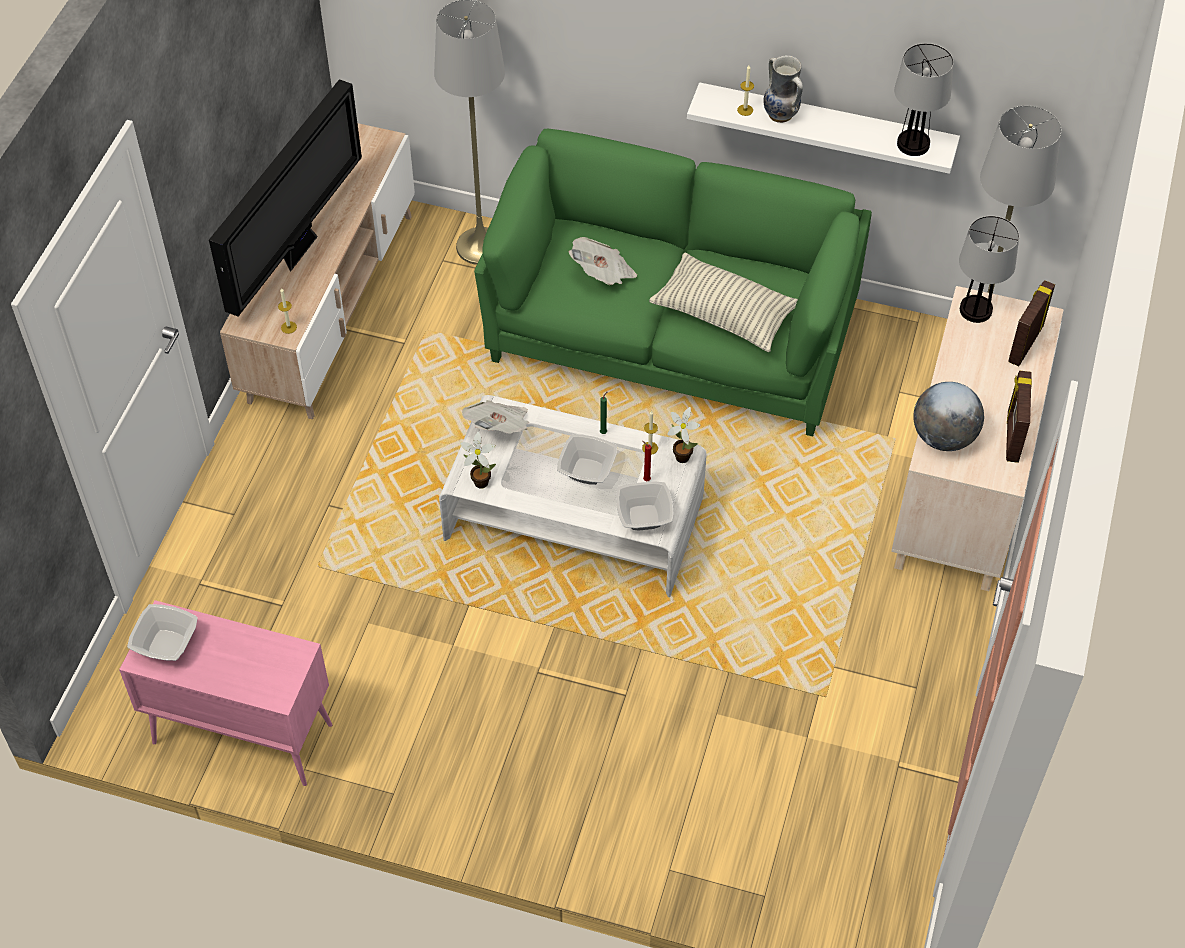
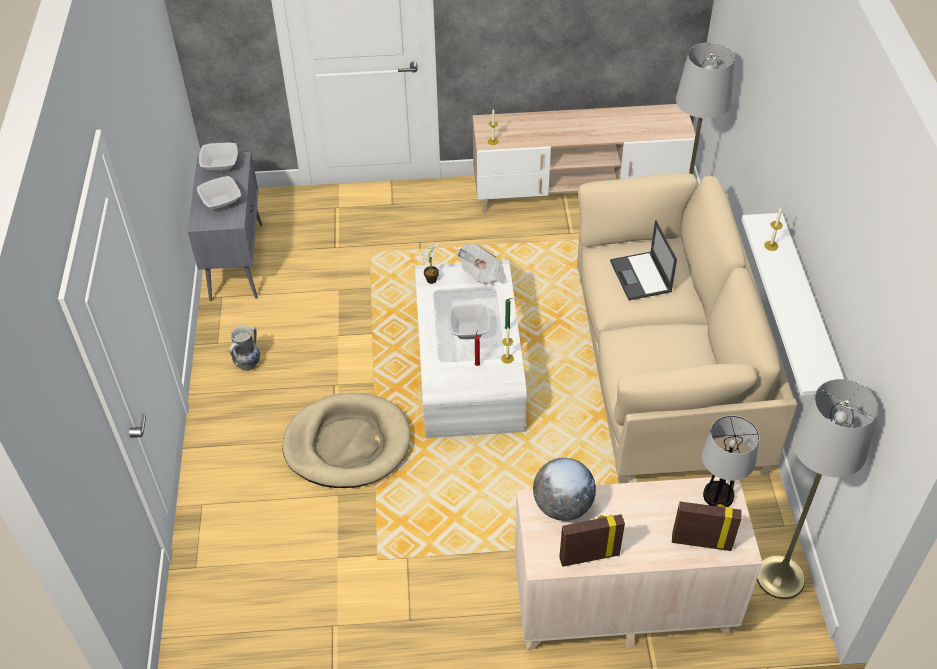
camera: 70 degrees right, 5 degrees down
pink cabinet [119,600,332,786] -> grey cabinet [188,152,263,302]
television [209,79,362,317] -> none
green sofa [474,129,872,436] -> beige sofa [577,173,797,484]
newspaper [568,237,637,285] -> laptop [610,220,677,300]
bowl [616,481,673,530] -> bowl moved to [197,176,241,212]
pillow [649,253,798,352] -> none
potted plant [668,407,701,463] -> none
vase [763,55,803,123] -> vase moved to [229,326,260,371]
table lamp [894,43,954,156] -> none
none -> beige dog bed [282,393,411,488]

